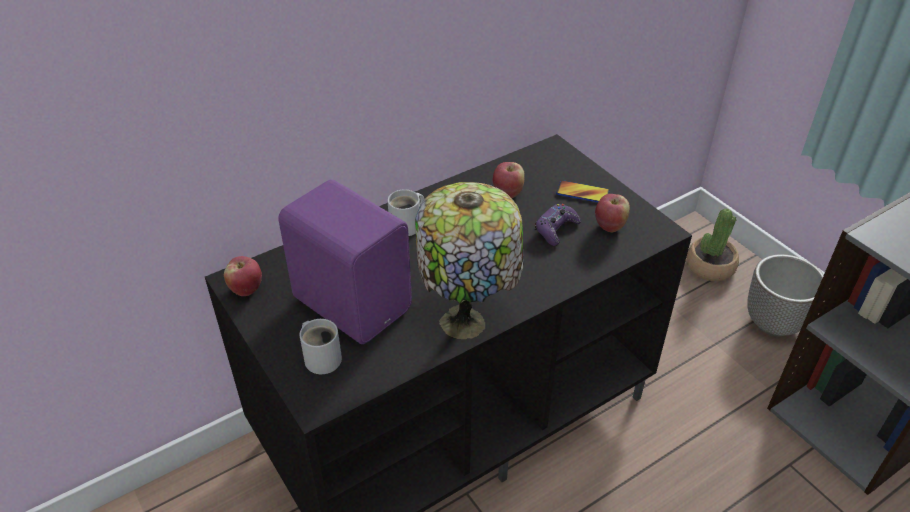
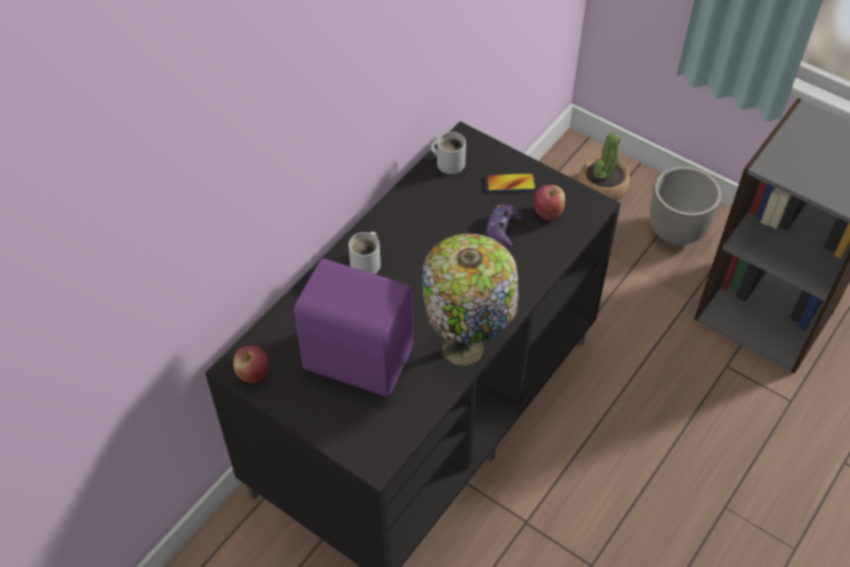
camera: 20 degrees left, 10 degrees up
white mug [299,319,342,374] -> white mug moved to [430,132,466,174]
apple [493,162,525,198] -> none

